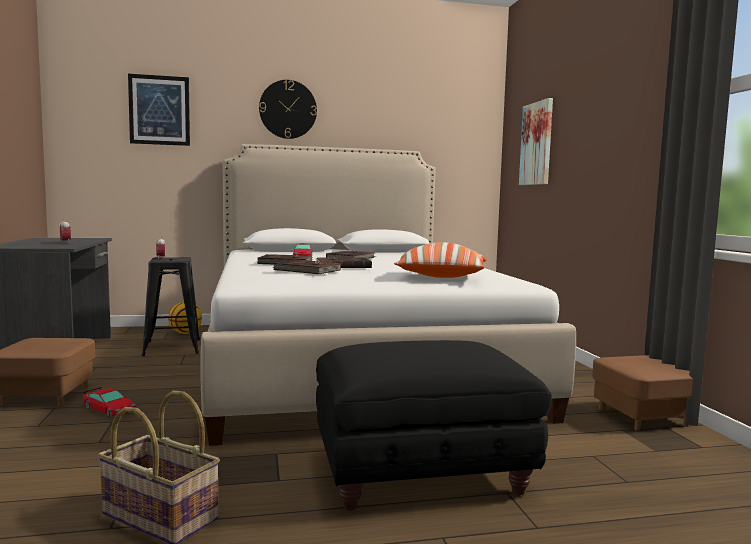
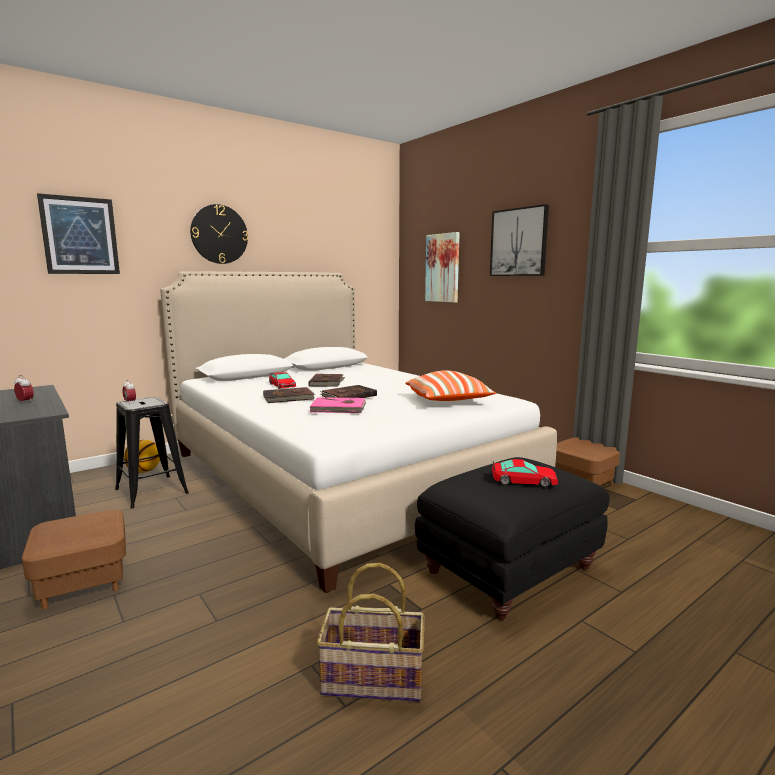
camera: 25 degrees left, 5 degrees up
toy car [83,387,136,417] -> toy car moved to [492,459,558,487]
brown book [273,260,341,274] -> pink book [309,397,366,413]
none -> picture [490,204,549,276]

